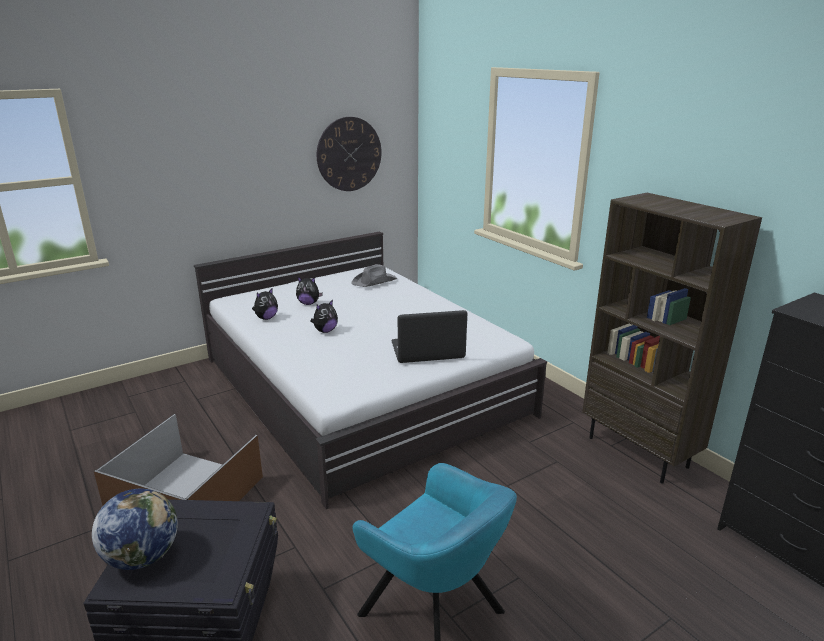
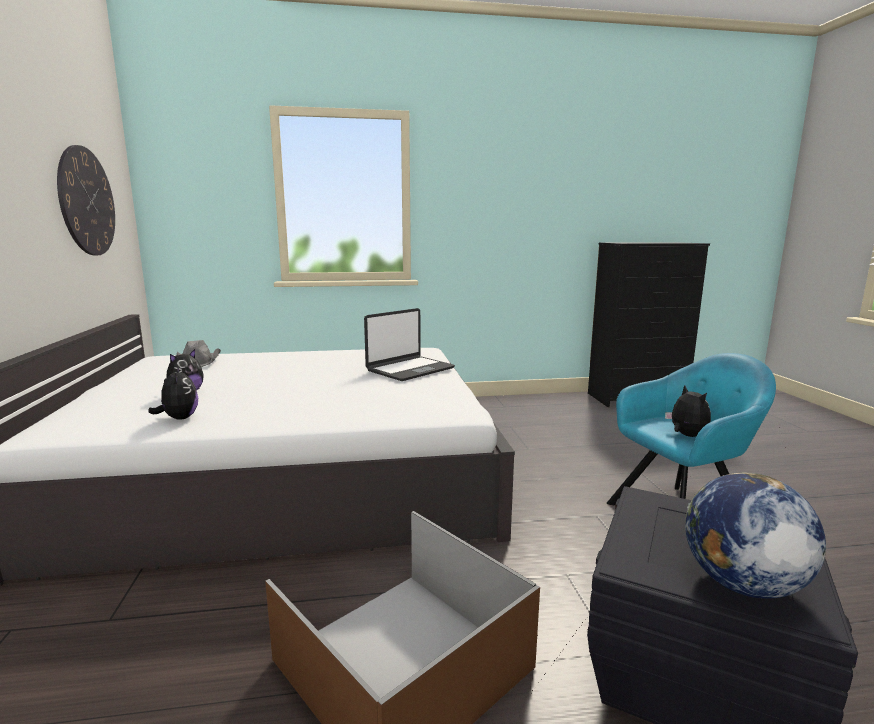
camera: 65 degrees left, 10 degrees down
plush toy [311,300,338,333] -> plush toy moved to [665,385,711,437]
laptop [391,310,467,363] -> laptop turned 150 degrees counterclockwise [364,308,455,381]
brown bookcase [582,193,762,484] -> none

